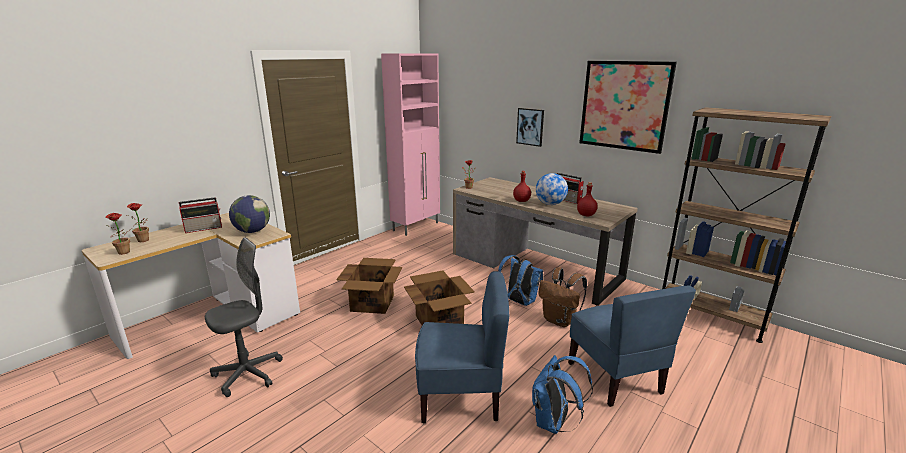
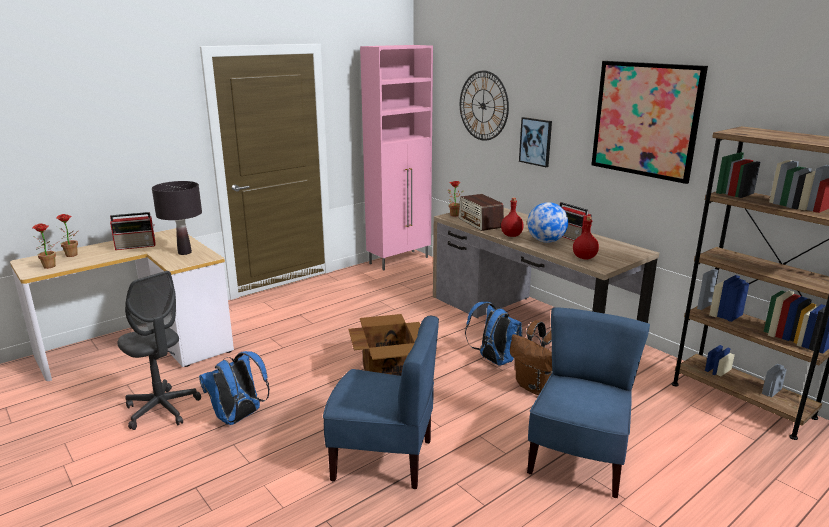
camera: 10 degrees right, 0 degrees up
grey office chair [205,237,283,397] -> grey office chair turned 75 degrees clockwise [117,271,201,430]
globe [229,195,270,233] -> black table lamp [152,181,202,255]
cardboard box [336,258,402,314] -> none
blue backpack [532,355,593,434] -> blue backpack moved to [199,351,270,425]
blue chair [568,286,696,407] -> blue chair turned 150 degrees counterclockwise [527,307,650,498]
none -> radio [459,194,504,231]
none -> wall clock [460,71,509,141]

